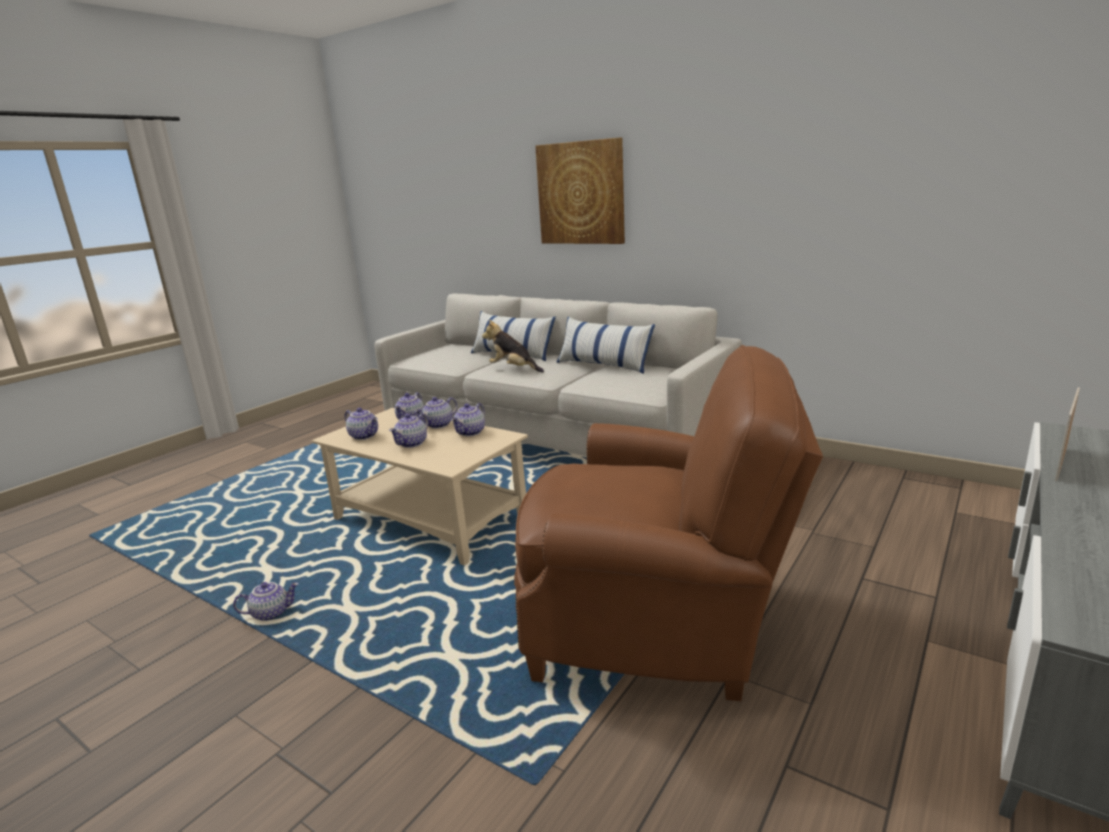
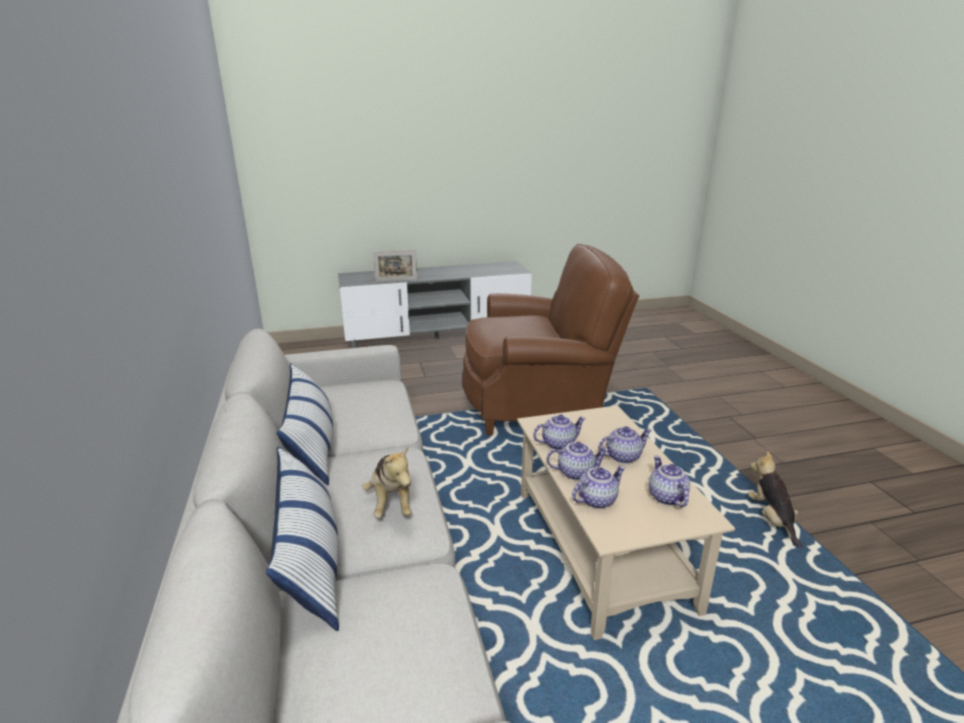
camera: 140 degrees left, 5 degrees up
teapot [233,582,299,621] -> plush toy [748,451,802,548]
brown armchair [514,345,823,701] -> brown armchair turned 120 degrees clockwise [462,244,639,435]
picture [535,138,625,244] -> none

